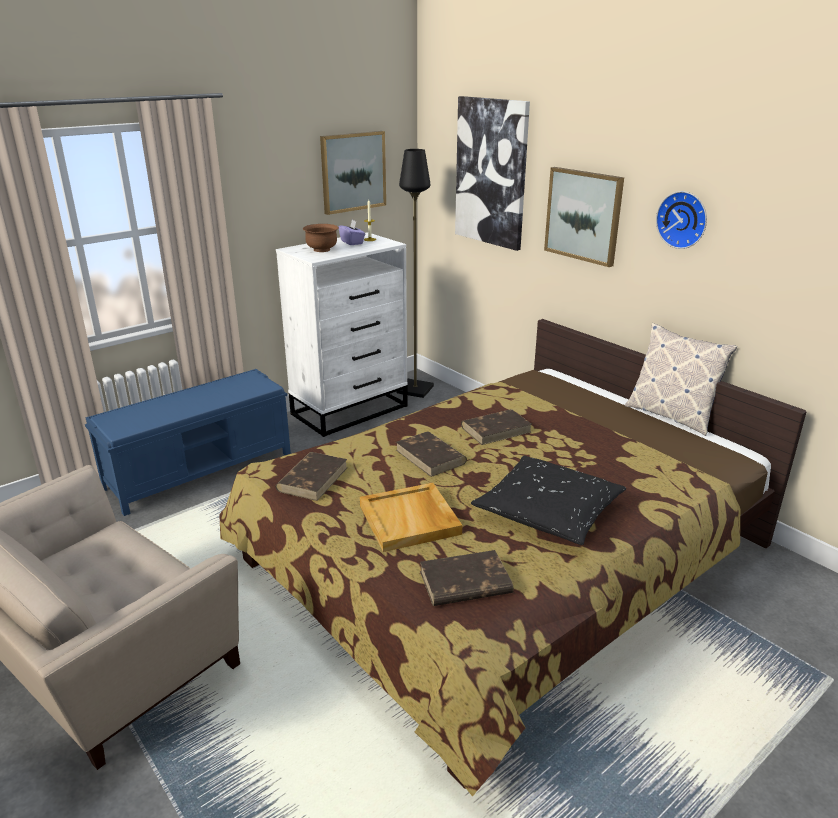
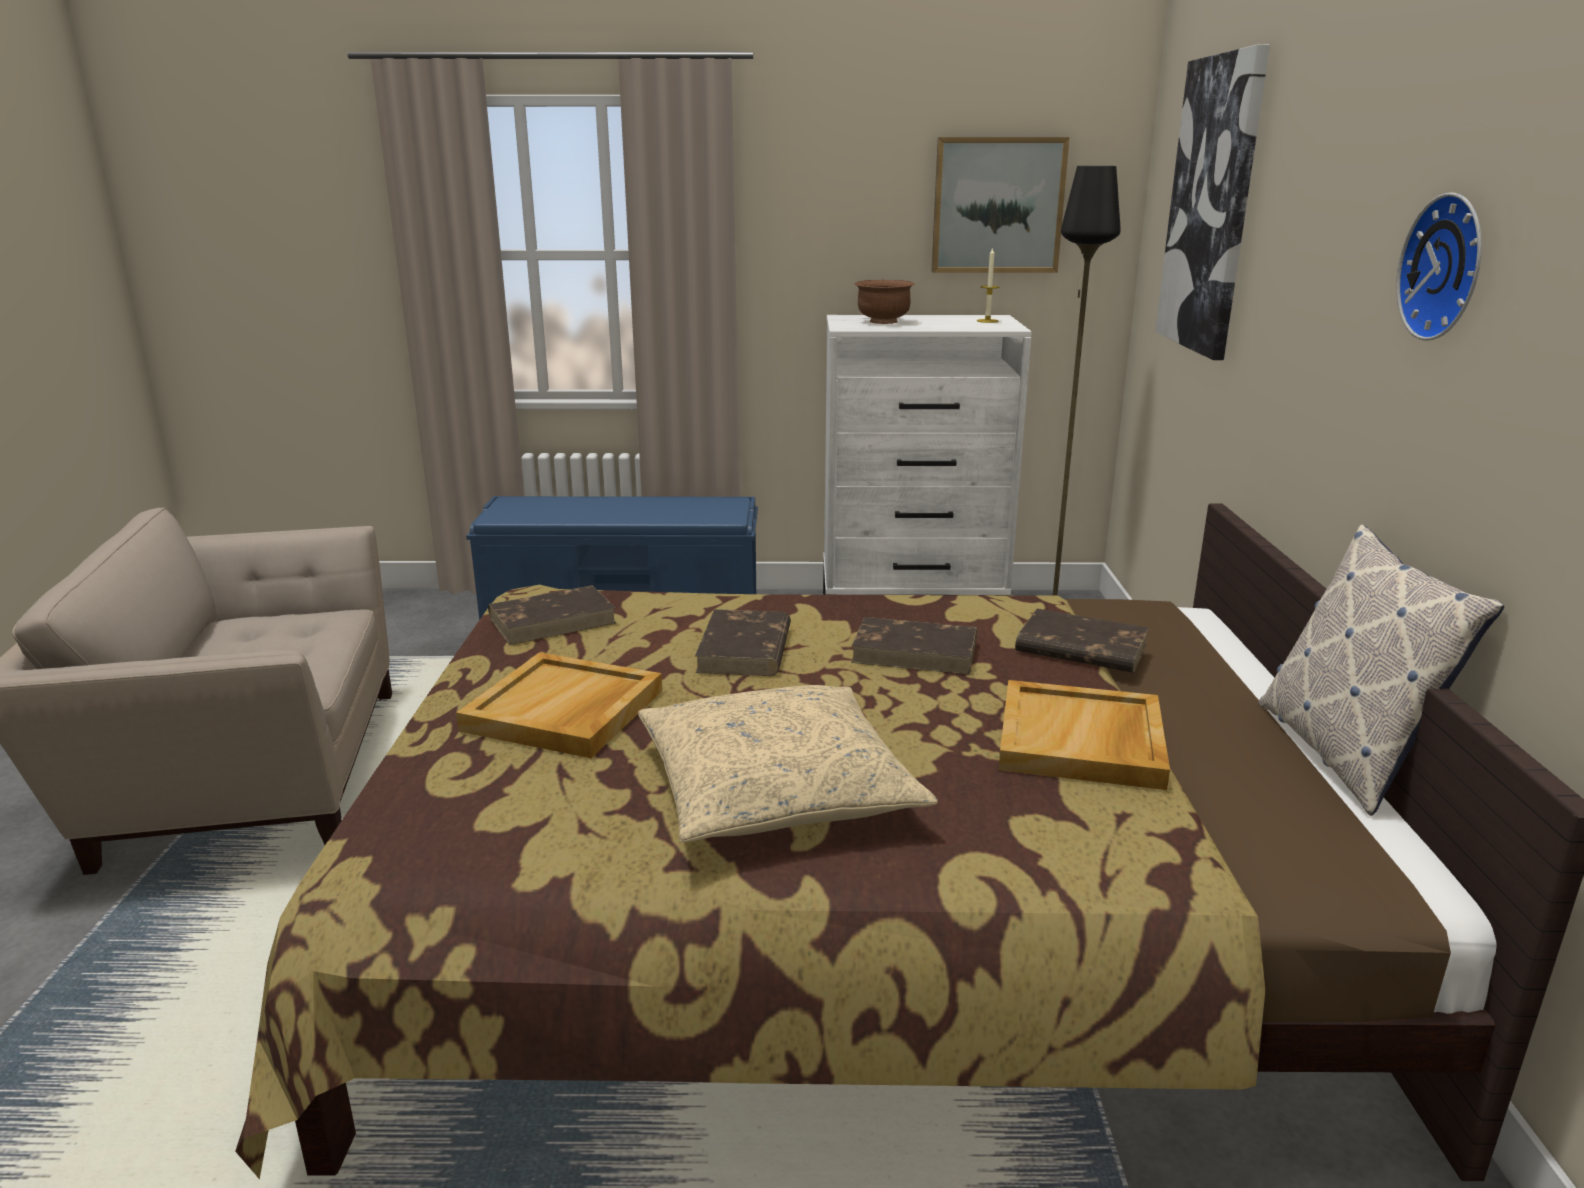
camera: 40 degrees right, 5 degrees down
purple tissue box [339,220,365,245] -> none
brown book [420,550,514,606] -> brown book moved to [1015,609,1149,673]
black pillow [471,456,626,545] -> beige pillow [638,685,938,842]
picture [544,167,624,267] -> none
none -> beige tray [999,680,1170,790]

